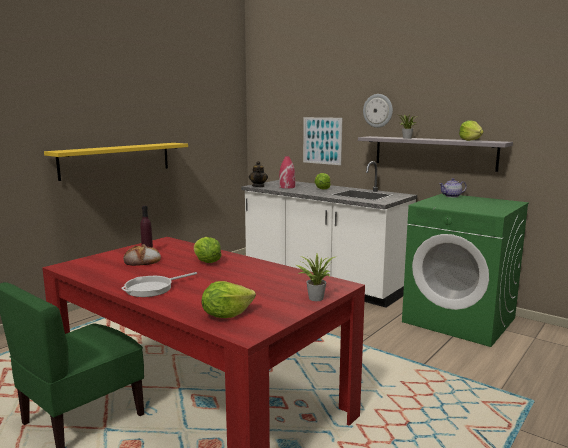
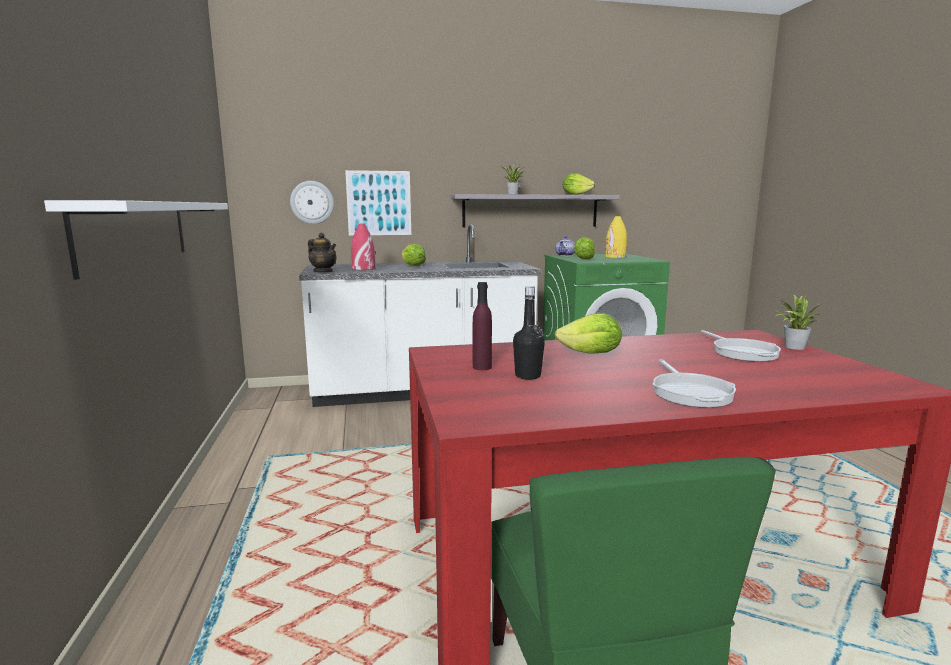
camera: 50 degrees left, 0 degrees up
yellow shelf [44,143,188,181] -> white shelf [44,200,228,280]
bread [123,244,161,266] -> black bottle [513,286,545,380]
lettuce [201,281,256,318] -> lettuce moved to [574,237,595,260]
wall clock [363,94,393,128] -> wall clock moved to [290,181,334,224]
none -> yellow vase [605,216,627,258]
none -> frying pan [701,330,781,362]

